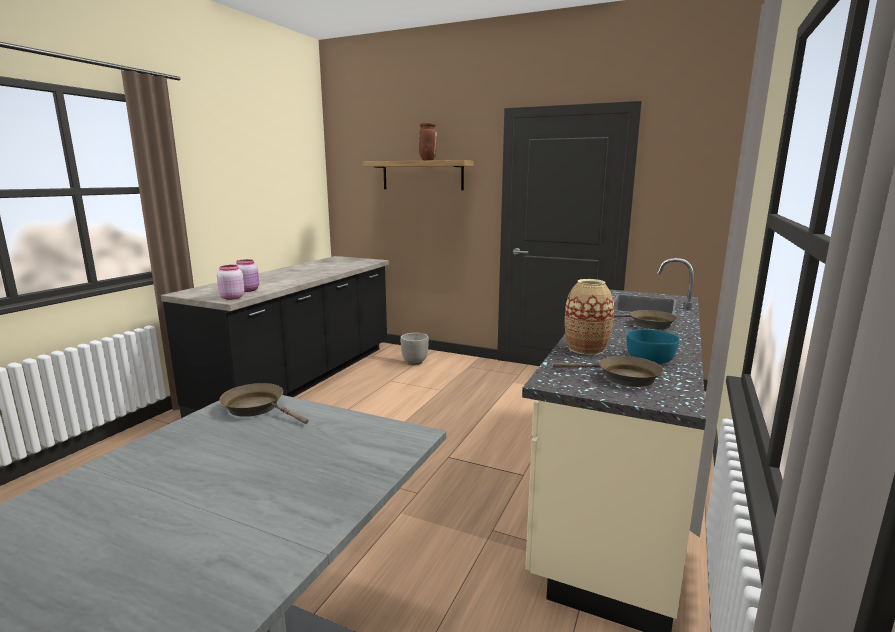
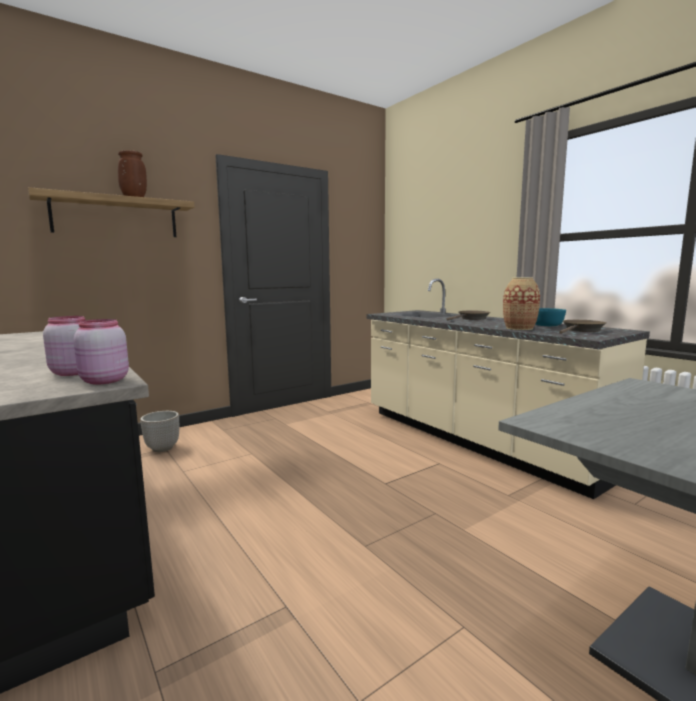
camera: 60 degrees left, 5 degrees down
brown frying pan [219,383,308,424] -> none

